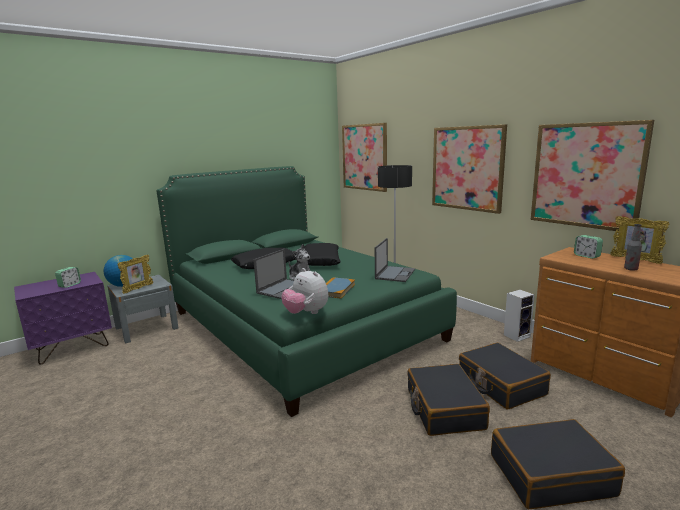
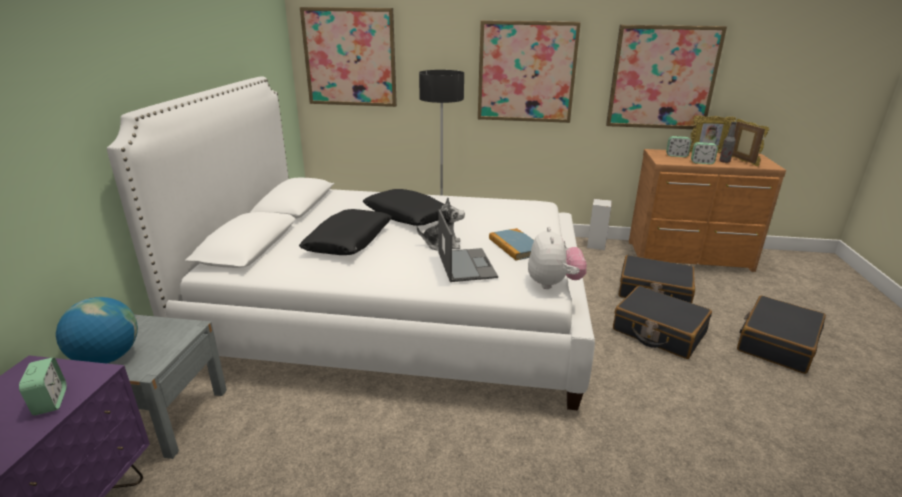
camera: 45 degrees left, 10 degrees up
picture frame [118,255,153,294] -> picture frame moved to [732,119,769,166]
green bed [156,166,457,417] -> white bed [107,77,595,410]
plush toy [282,268,328,314] -> plush toy turned 90 degrees counterclockwise [528,227,587,289]
laptop [375,238,415,282] -> none
none -> alarm clock [691,142,718,164]

